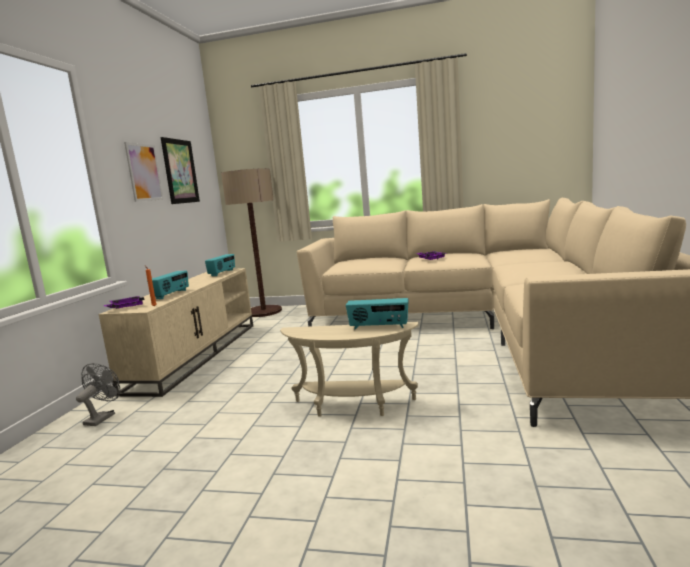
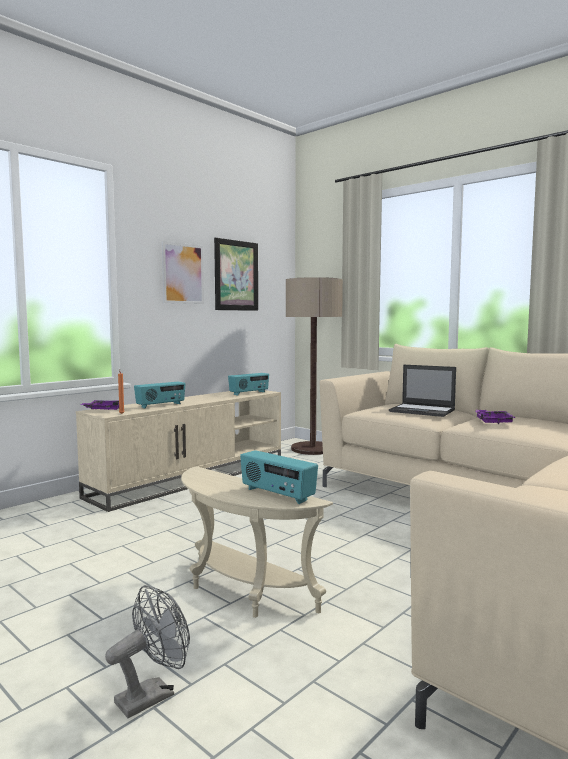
camera: 30 degrees right, 5 degrees down
grey fan [76,363,120,426] -> grey fan moved to [105,585,190,718]
none -> laptop [389,365,456,417]

